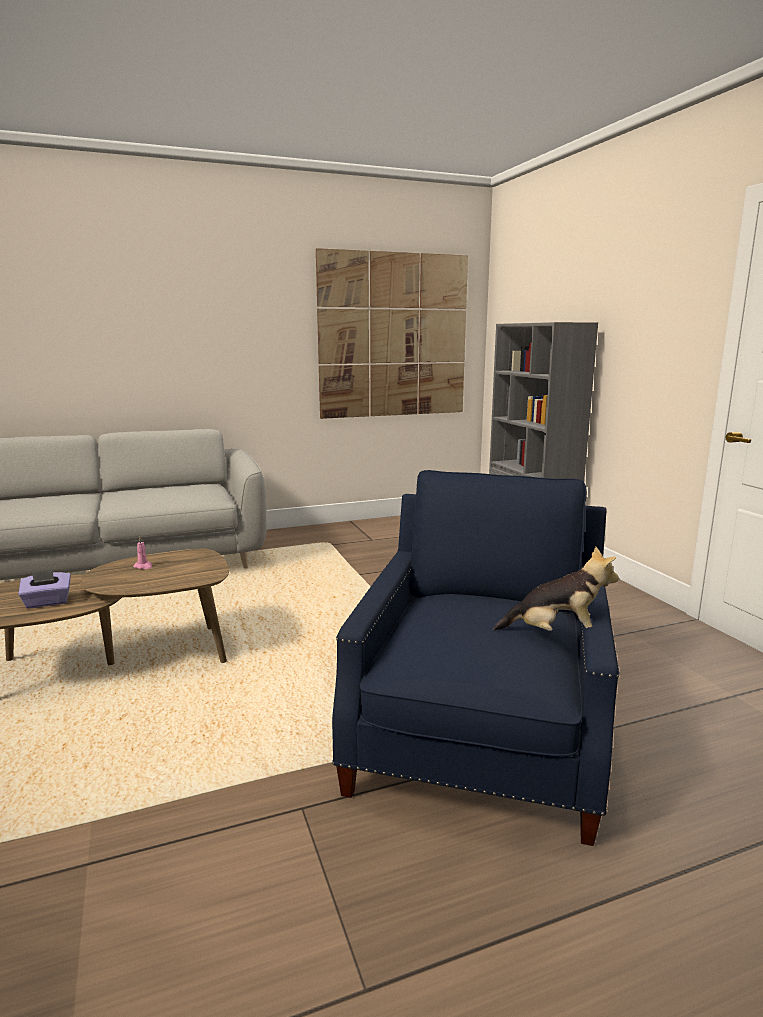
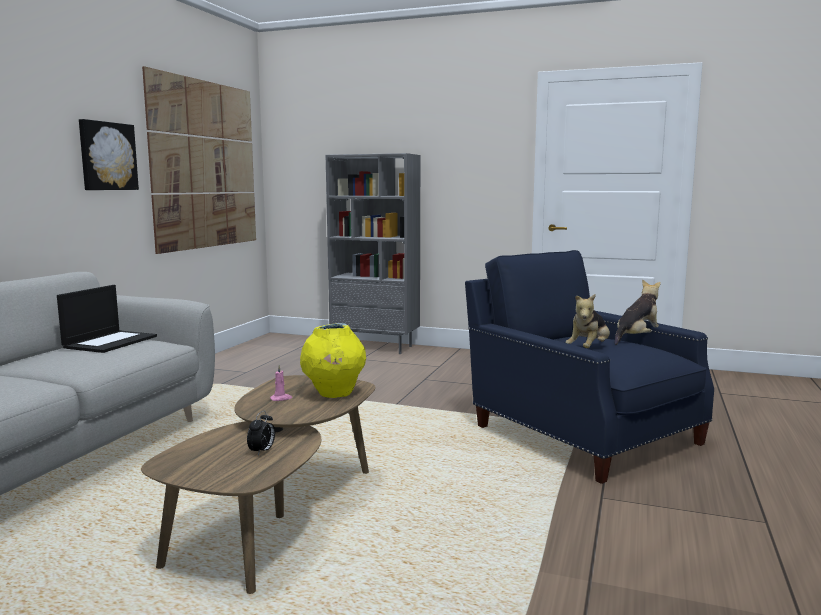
camera: 50 degrees left, 5 degrees down
purple tissue box [18,571,71,608] -> alarm clock [247,411,275,455]
none -> laptop [57,285,157,353]
none -> picture [79,119,139,190]
none -> yellow vase [300,323,366,398]
none -> plush toy [565,294,610,348]

